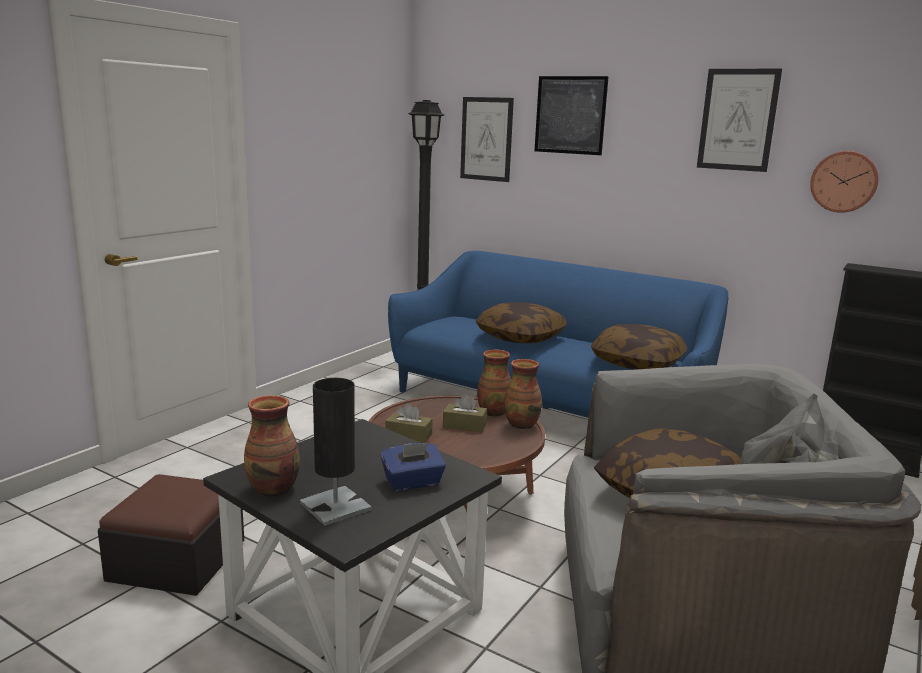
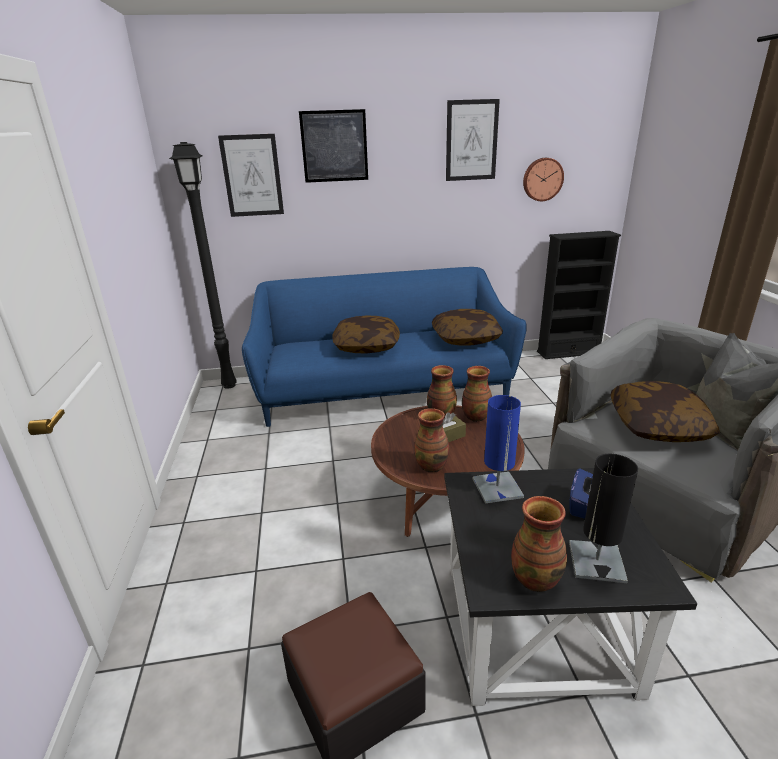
camera: 40 degrees left, 10 degrees up
brown tissue box [385,403,433,443] -> vase [414,408,449,472]
none -> blue table lamp [473,395,524,503]

